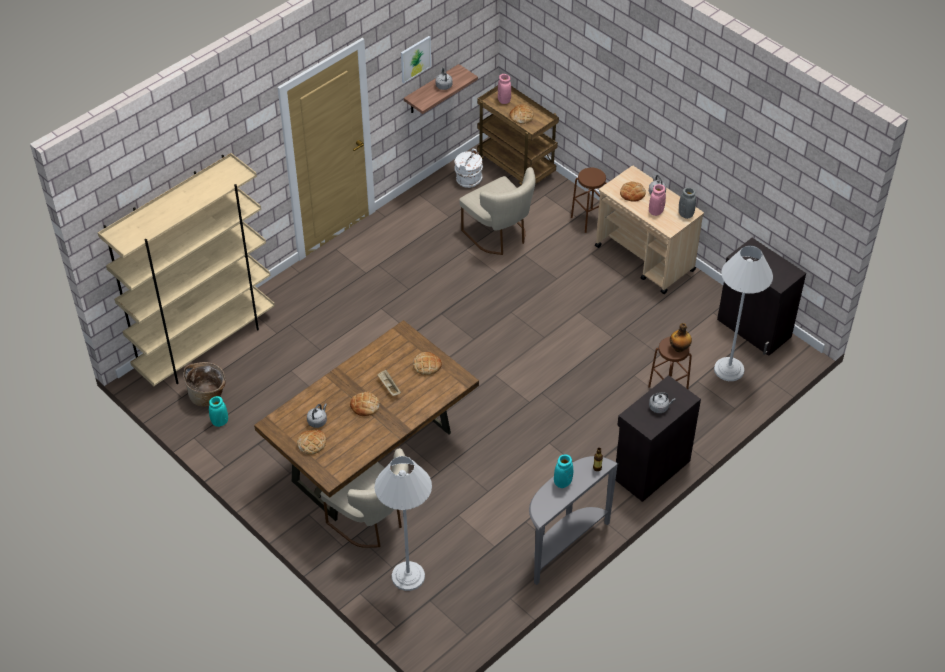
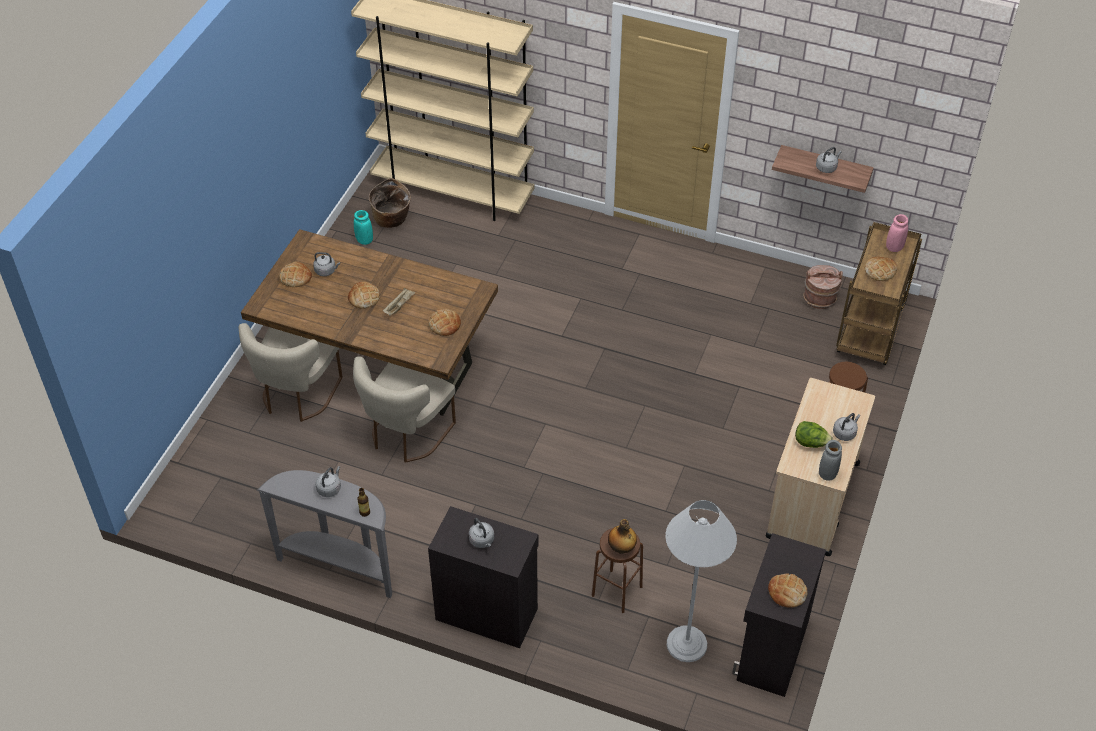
camera: 65 degrees right, 0 degrees up
white floor lamp [375,456,432,591] -> none
picture [401,36,431,83] -> none
white bucket [454,148,483,188] -> brown bucket [803,265,843,309]
beige chair [459,167,536,255] -> beige chair moved to [353,356,456,463]
turquoise vase [554,454,573,488] -> grey kettle [315,466,341,497]
bread [620,182,646,202] -> bread moved to [768,574,808,608]
pink vase [649,184,666,216] -> lettuce [795,421,833,448]

